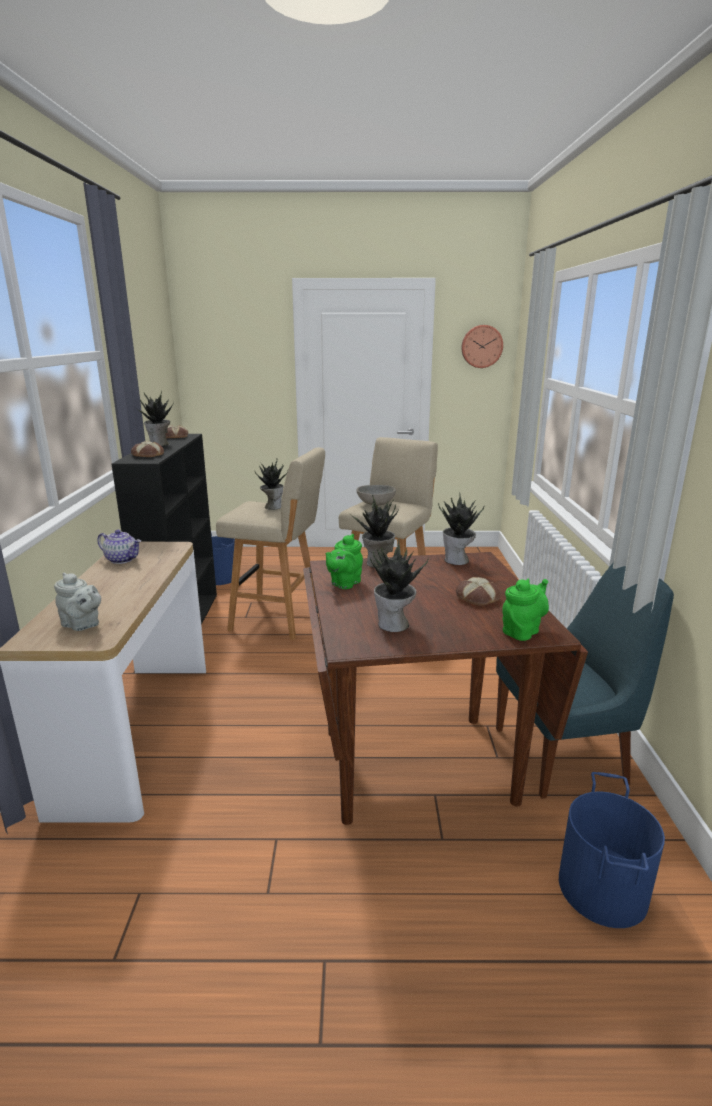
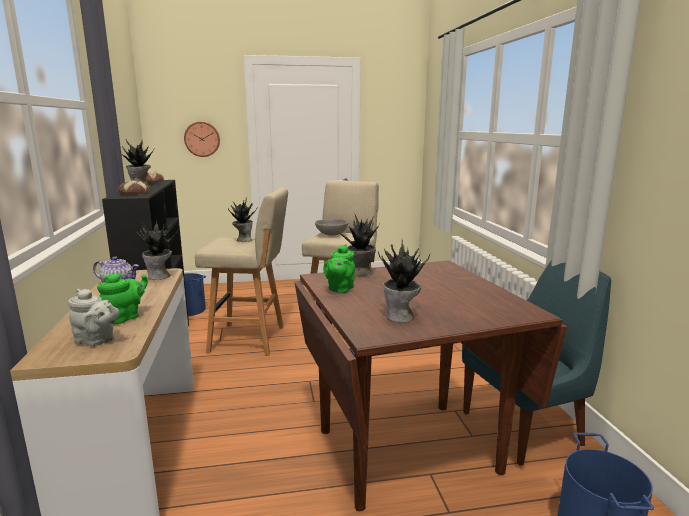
camera: 10 degrees left, 5 degrees down
potted plant [438,492,485,565] -> potted plant moved to [136,219,178,280]
bread [456,577,500,606] -> none
wall clock [461,325,503,368] -> wall clock moved to [184,122,220,157]
green teapot [502,579,549,641] -> green teapot moved to [97,273,148,324]

